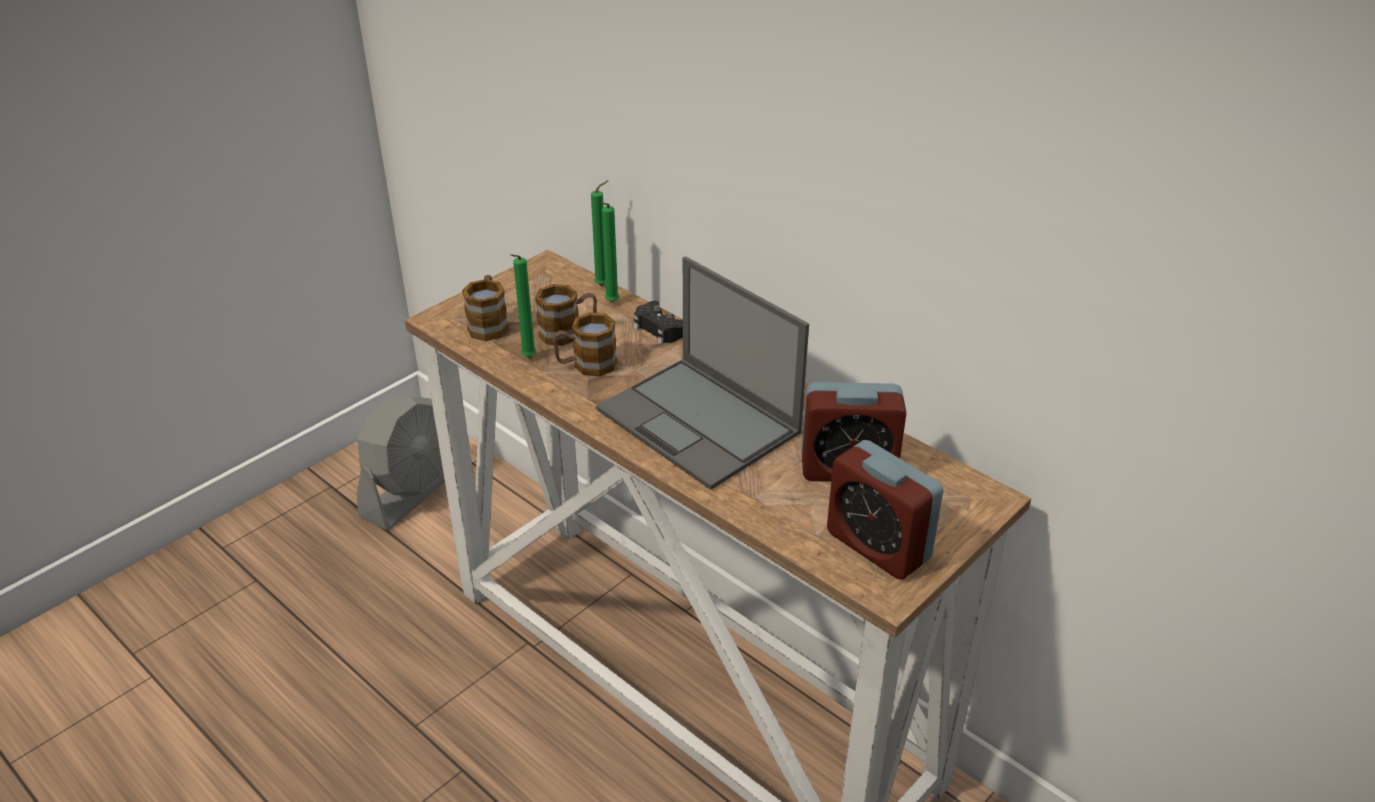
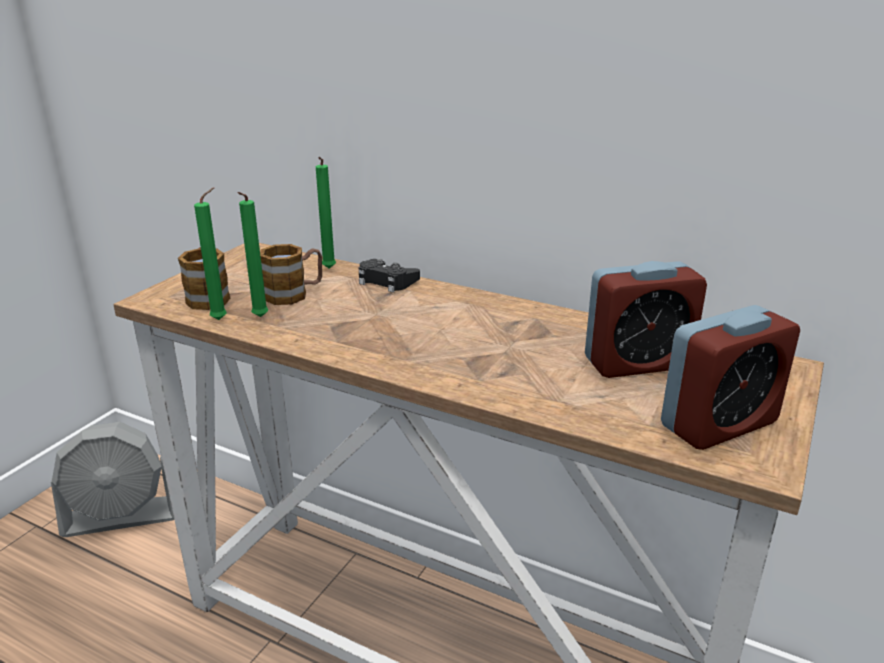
camera: 15 degrees left, 10 degrees down
grey fan [357,396,445,530] -> grey fan turned 60 degrees clockwise [51,422,174,537]
mug [553,312,617,376] -> none
green candle [591,180,609,286] -> green candle moved to [194,187,227,320]
laptop [596,256,809,490] -> none
alarm clock [827,440,943,580] -> alarm clock turned 60 degrees counterclockwise [661,305,800,450]

